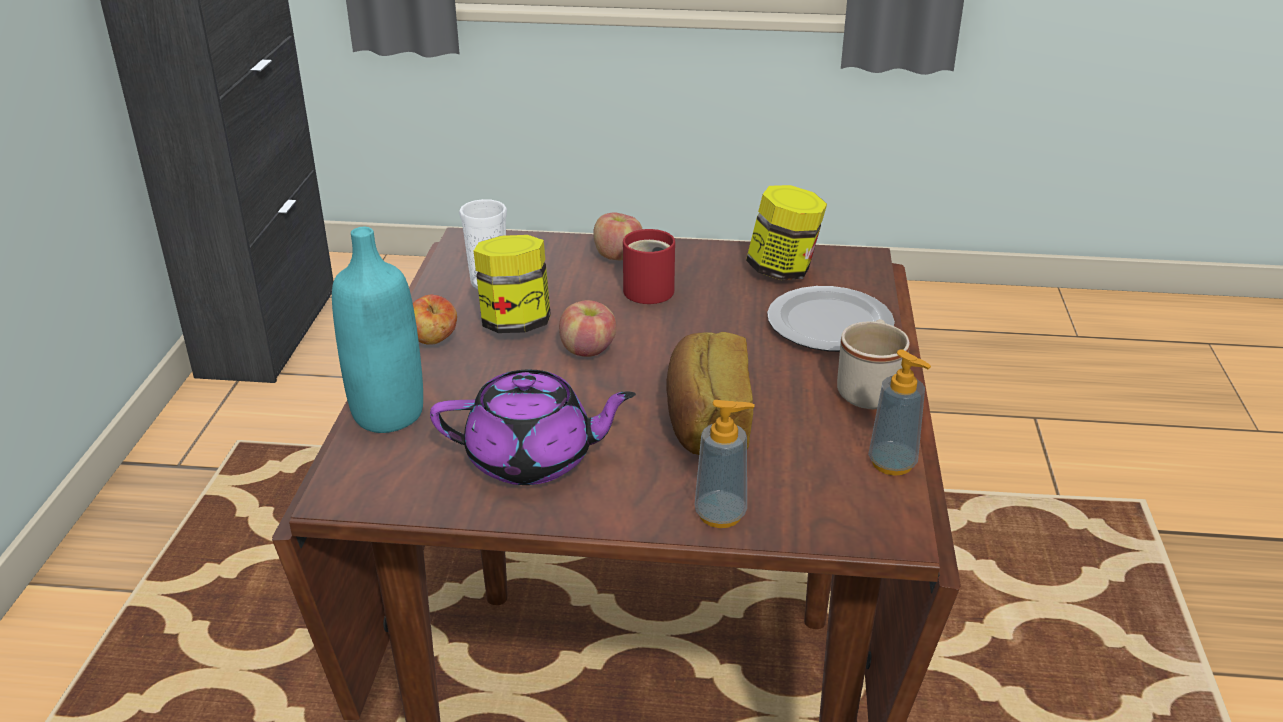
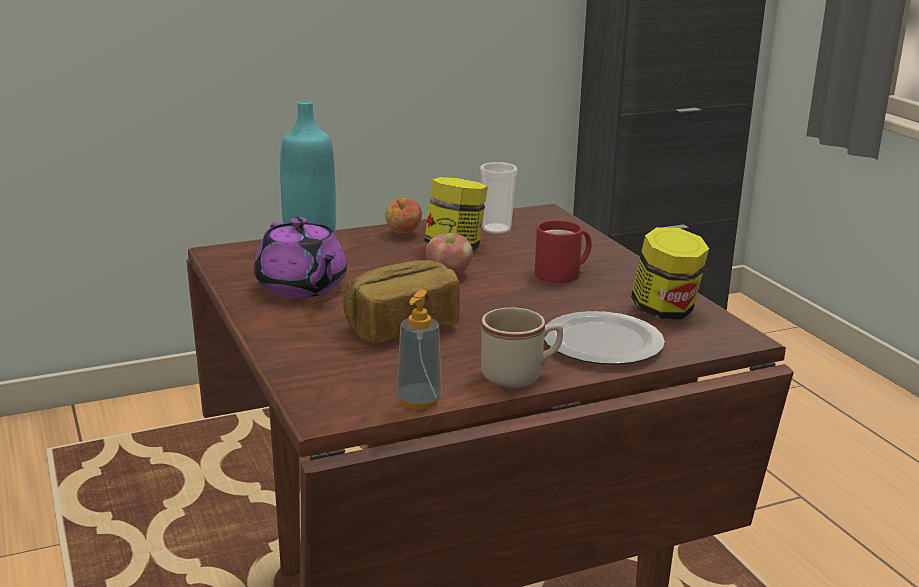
camera: 60 degrees right, 10 degrees down
apple [593,212,642,260] -> none
soap dispenser [694,400,754,528] -> none

